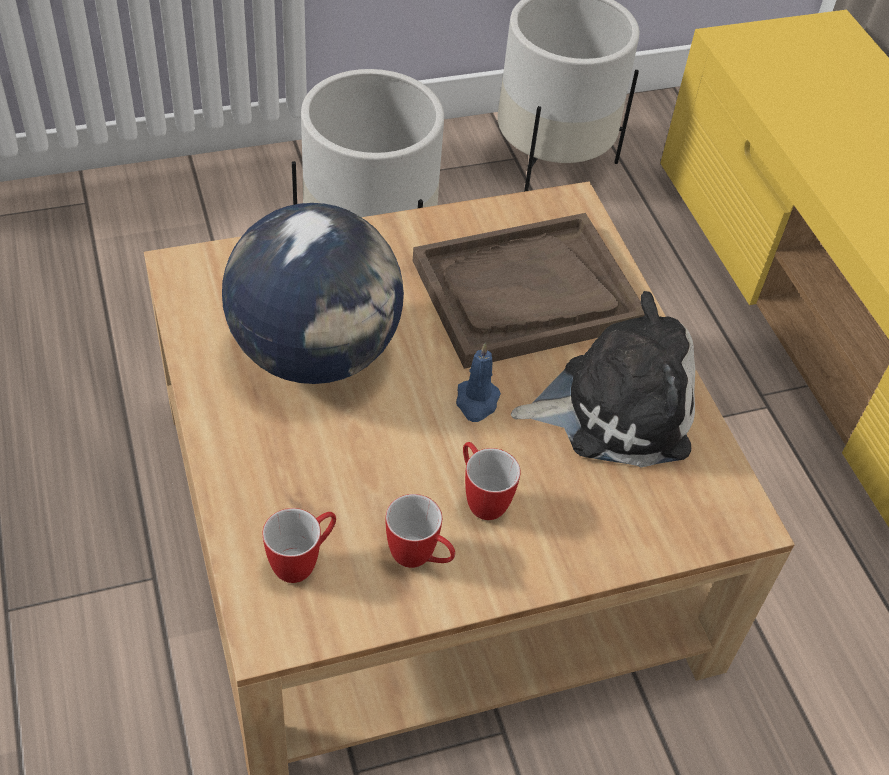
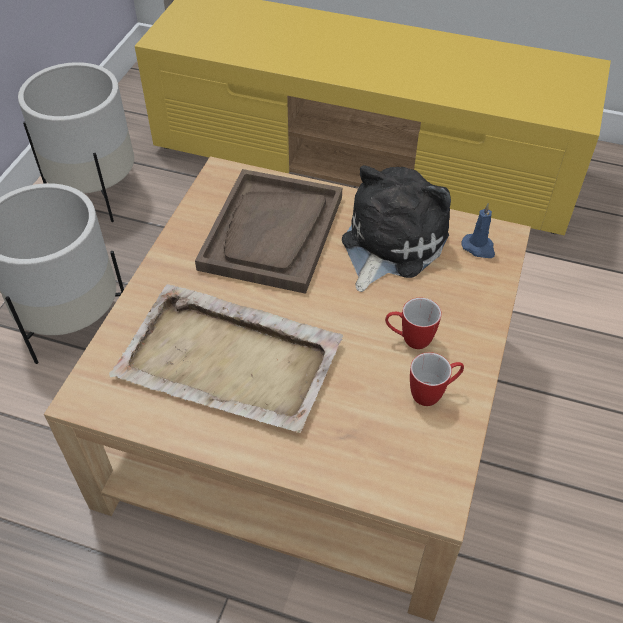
camera: 50 degrees left, 0 degrees up
globe [222,203,404,384] -> beige tray [109,284,343,433]
mug [263,508,336,583] -> none
blue candle [456,343,501,422] -> blue candle moved to [461,203,495,258]

